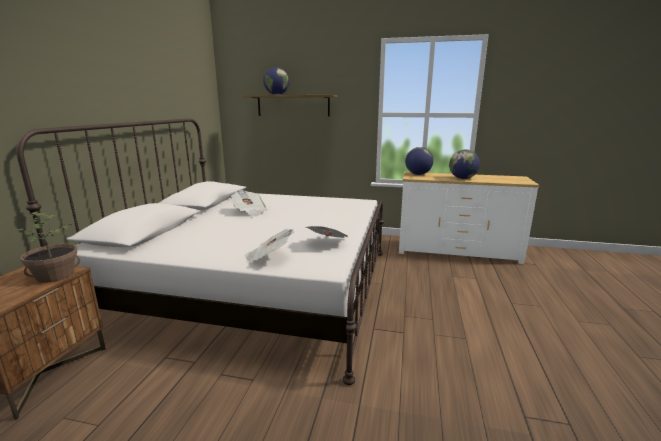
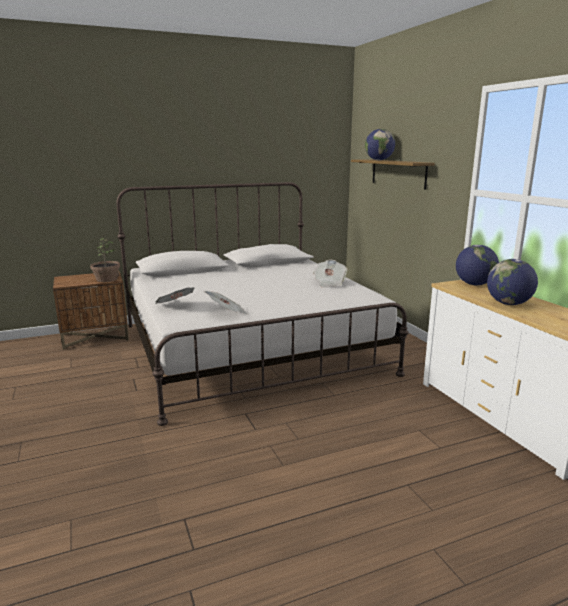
camera: 55 degrees right, 0 degrees up
newspaper [231,190,267,217] -> newspaper moved to [313,260,347,288]

